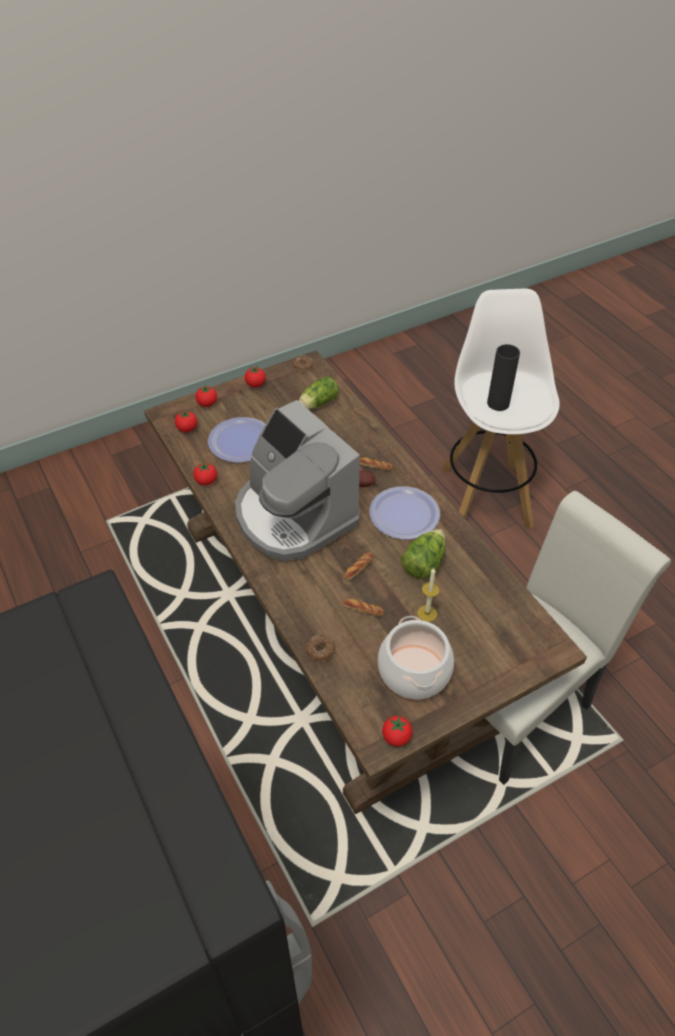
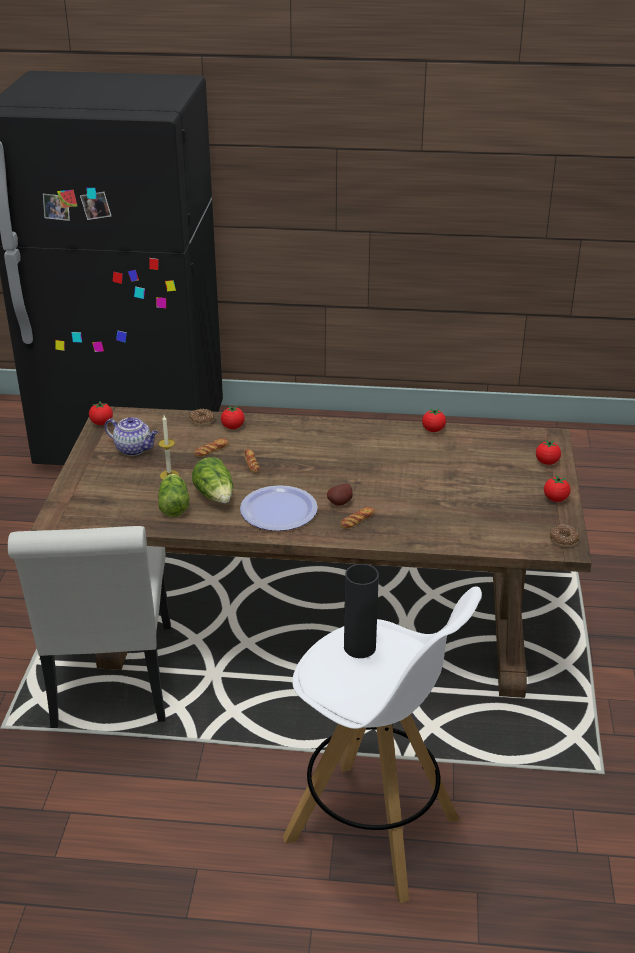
camera: 125 degrees right, 15 degrees down
tomato [175,409,197,432] -> tomato moved to [221,405,245,429]
plate [208,417,266,462] -> none
coffee machine [235,400,360,561] -> none
lettuce [299,377,339,409] -> lettuce moved to [158,474,189,517]
cooking pot [378,616,454,699] -> teapot [105,417,158,456]

